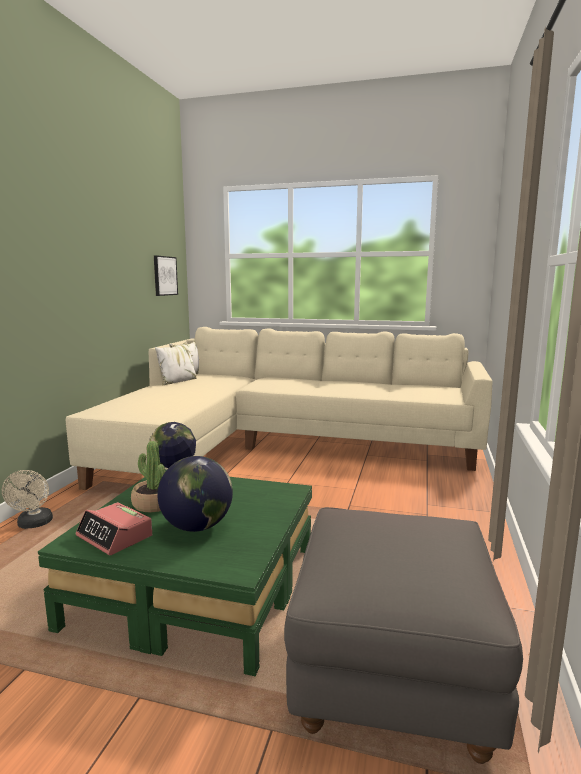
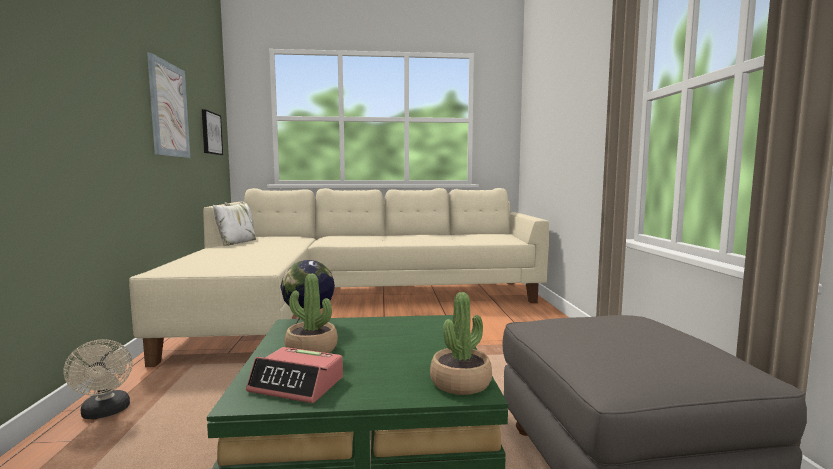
camera: 20 degrees left, 5 degrees down
globe [157,456,233,532] -> none
none -> picture [147,52,190,158]
none -> potted plant [430,292,492,395]

